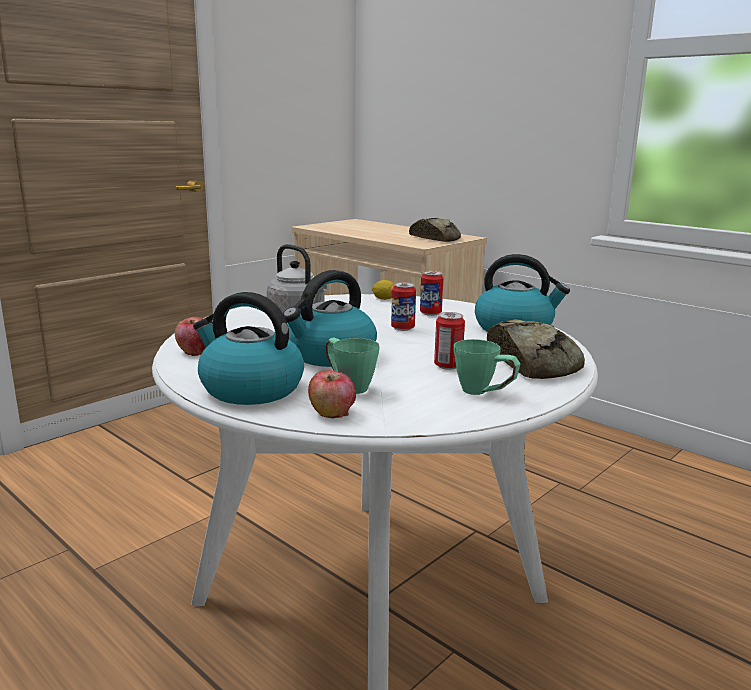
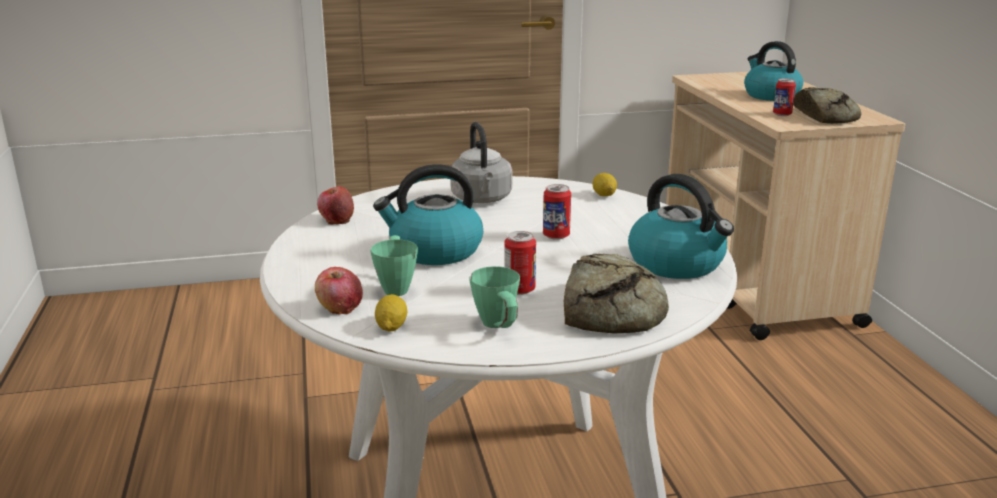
camera: 35 degrees right, 5 degrees up
kettle [193,292,304,405] -> kettle moved to [744,41,803,101]
can [420,271,444,316] -> can moved to [773,79,796,116]
none -> lemon [375,294,407,332]

